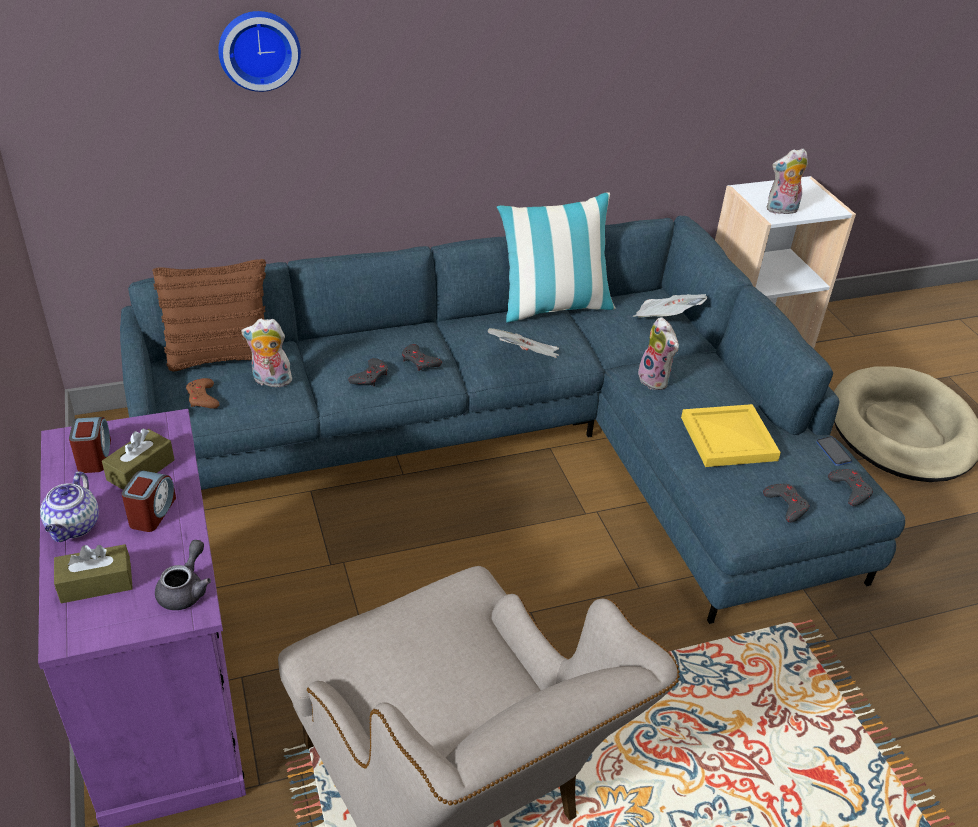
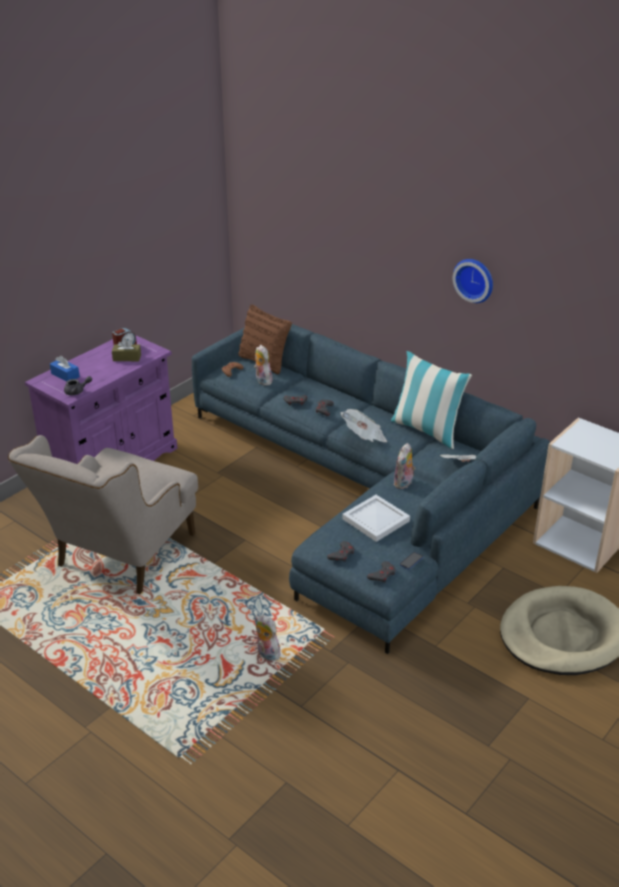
camera: 60 degrees right, 5 degrees down
teapot [40,472,99,542] -> none
brown tissue box [54,544,133,603] -> blue tissue box [50,355,80,382]
alarm clock [122,470,176,532] -> none
wall clock [218,11,301,92] -> wall clock moved to [453,259,493,303]
yellow tray [681,404,781,467] -> white tray [342,495,410,542]
plush toy [767,149,808,214] -> plush toy moved to [255,615,280,661]

